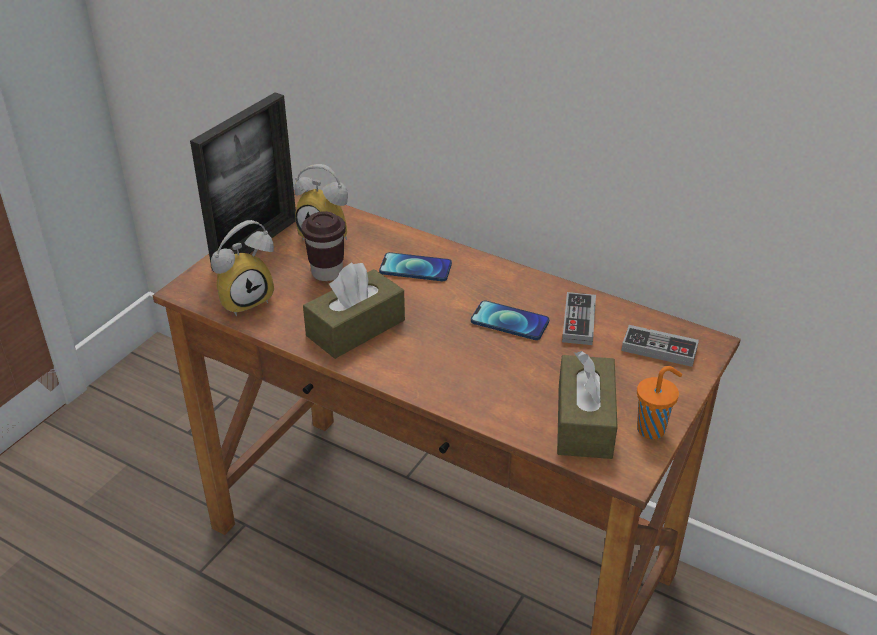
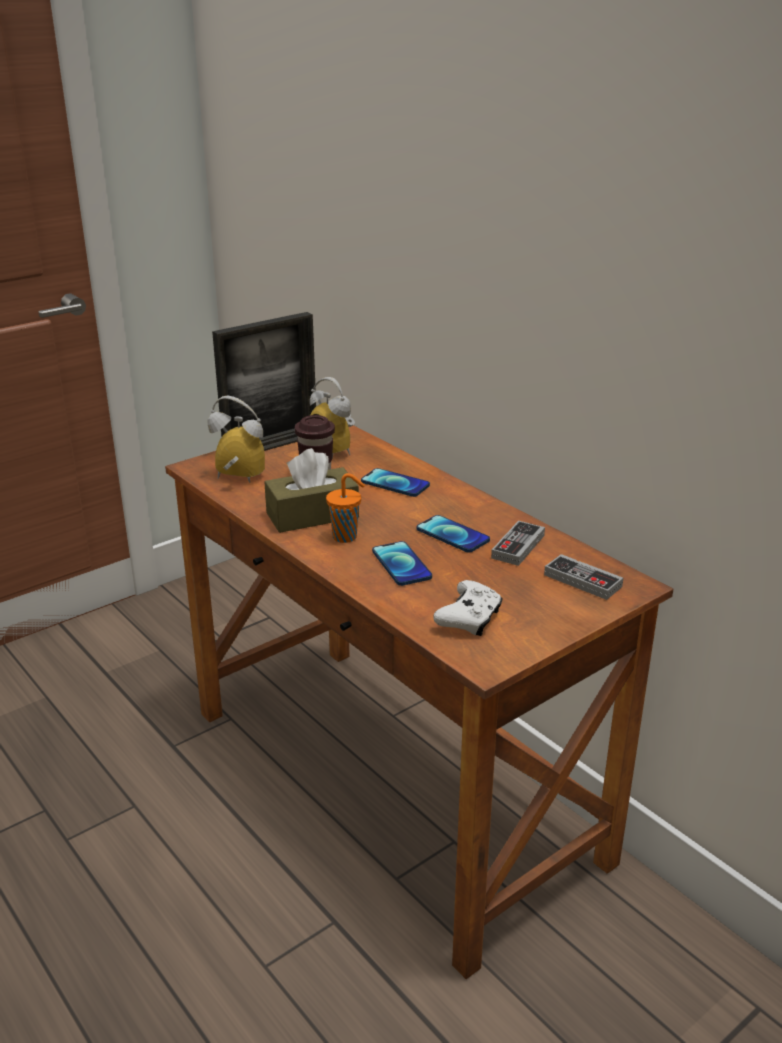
camera: 20 degrees right, 10 degrees down
alarm clock [211,220,274,316] -> alarm clock turned 150 degrees counterclockwise [208,395,265,483]
brown tissue box [557,351,617,459] -> white game controller [433,580,502,636]
orange cup [637,366,682,439] -> orange cup moved to [326,473,365,543]
none -> phone [372,541,432,586]

